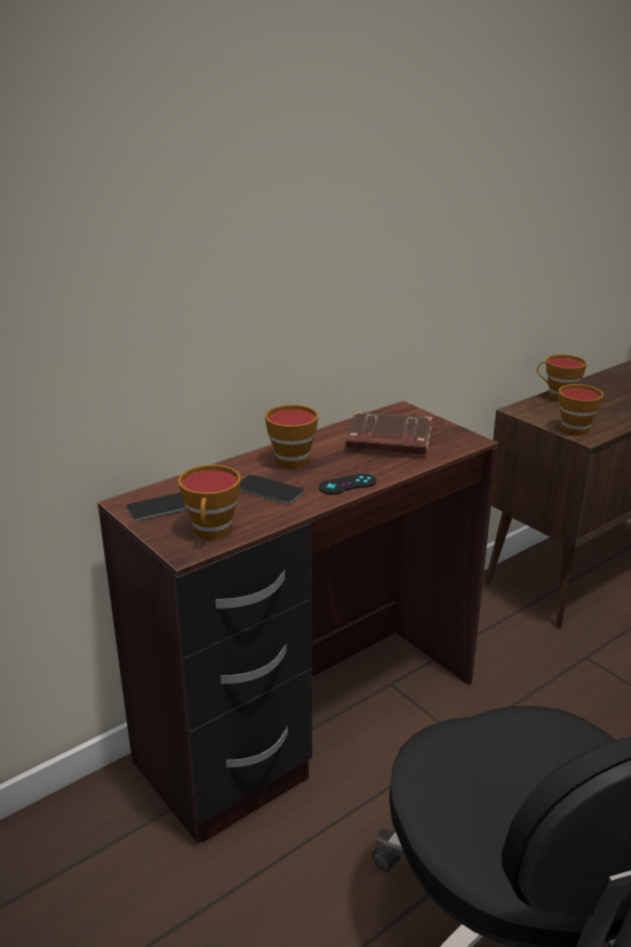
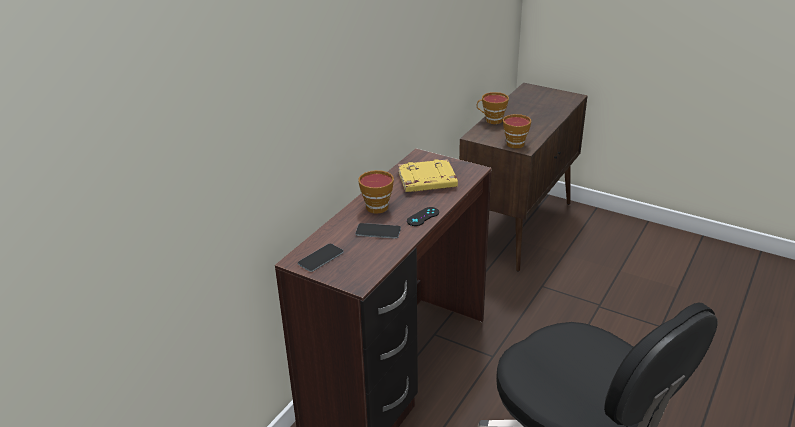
camera: 20 degrees left, 5 degrees up
cup [178,464,241,539] -> none
brown book [346,411,432,456] -> yellow book [398,159,458,192]

